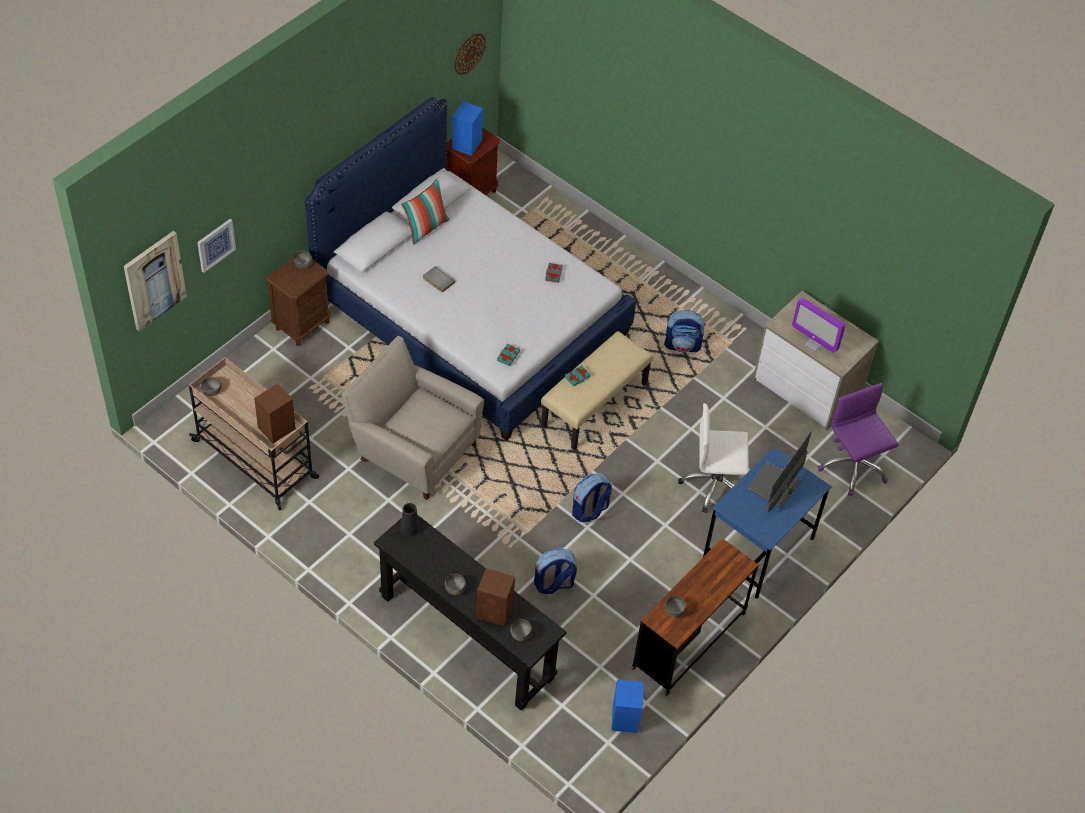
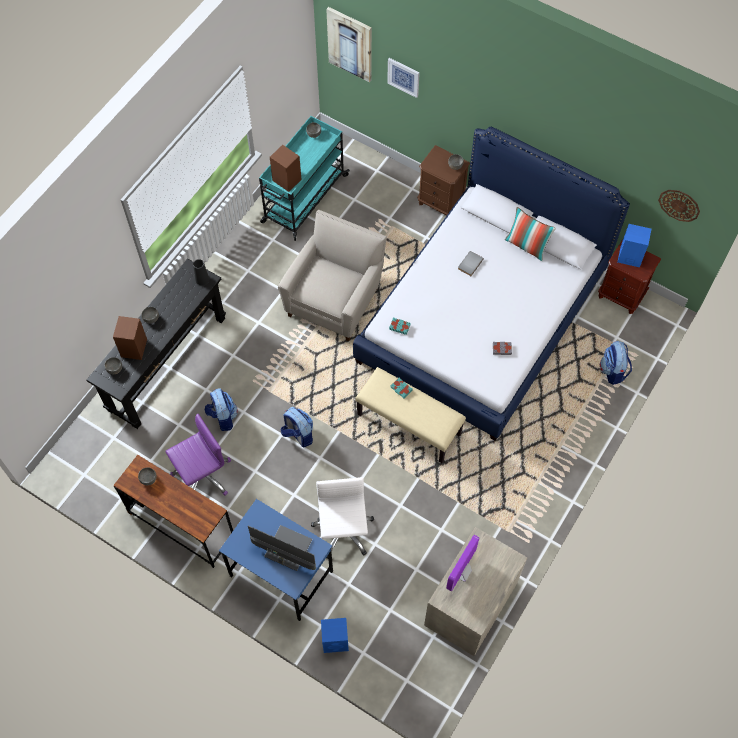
camera: 85 degrees right, 10 degrees up
beige cart [189,357,319,510] -> turquoise cart [259,116,350,241]
blue speaker [611,679,644,733] -> blue speaker moved to [321,618,349,653]
backpack [664,310,706,353] -> backpack moved to [600,341,632,385]
purple office chair [818,383,899,496] -> purple office chair moved to [165,414,231,495]

